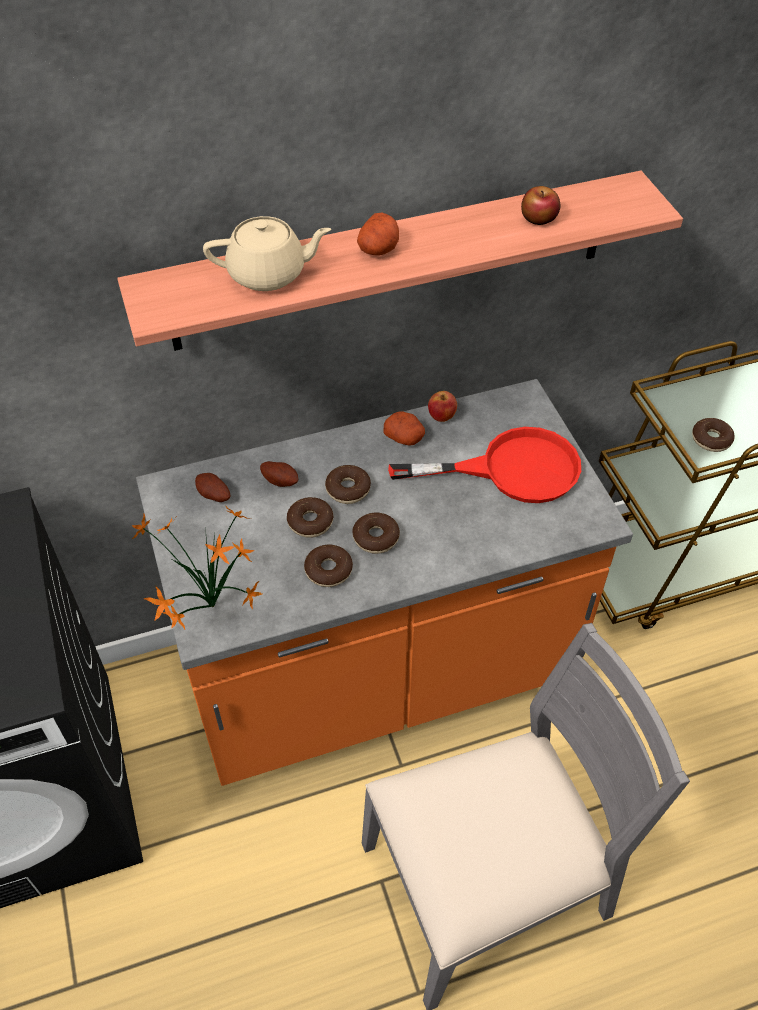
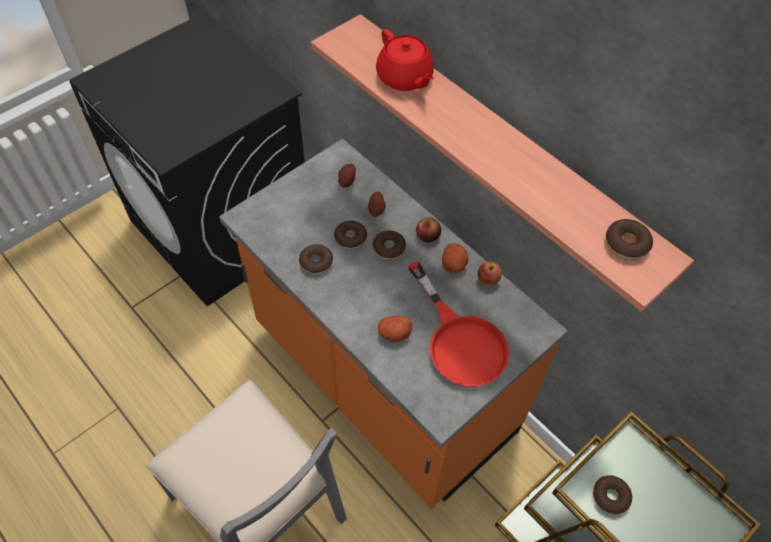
camera: 65 degrees right, 5 degrees up
potted plant [132,505,262,629] -> none
beige teapot [203,216,331,291] -> red teapot [376,29,434,91]
donut [352,512,400,554] -> donut moved to [606,219,653,260]
potato [357,213,399,255] -> potato moved to [378,316,412,342]
apple [521,186,560,225] -> apple moved to [416,217,441,242]

